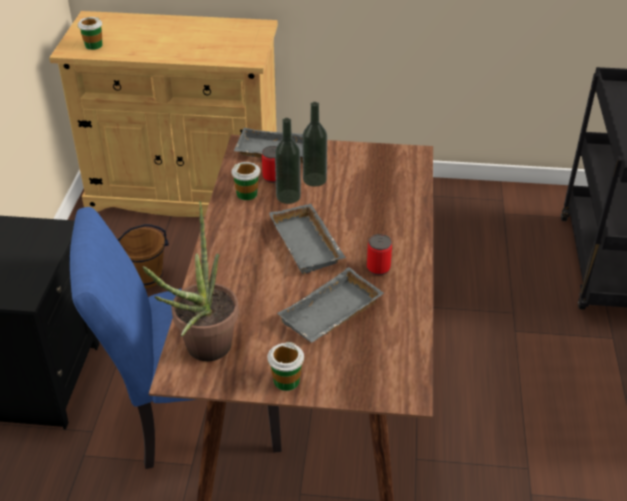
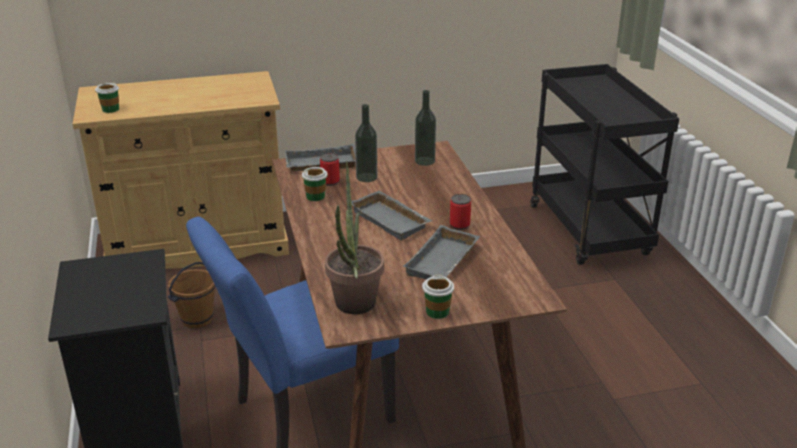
camera: 20 degrees left, 10 degrees down
bottle [275,118,301,204] -> bottle moved to [415,90,436,166]

